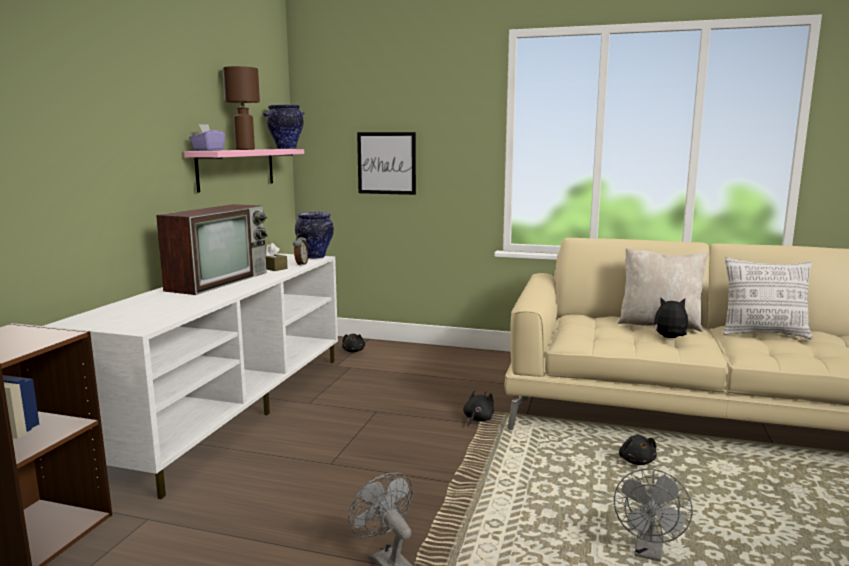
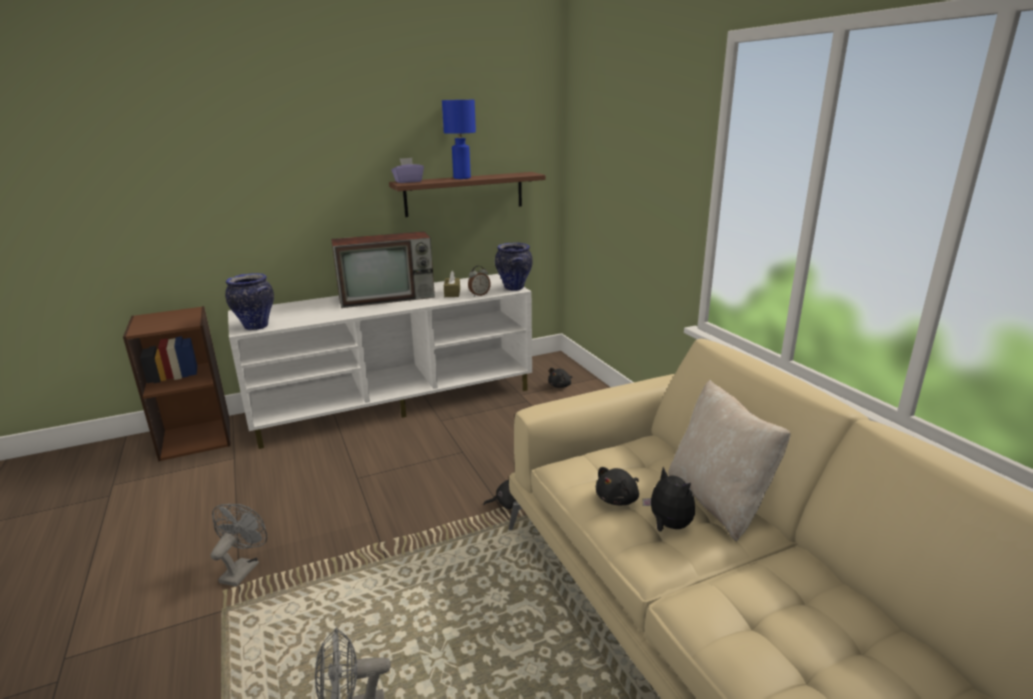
camera: 50 degrees right, 10 degrees up
pink shelf [184,149,304,193] -> brown shelf [389,172,546,217]
brown table lamp [222,66,260,150] -> blue table lamp [442,100,476,179]
vase [263,104,305,149] -> vase moved to [225,273,274,330]
picture [357,132,416,195] -> none
black plush toy [619,435,657,465] -> black plush toy moved to [596,467,639,505]
pillow [723,257,813,339] -> none

